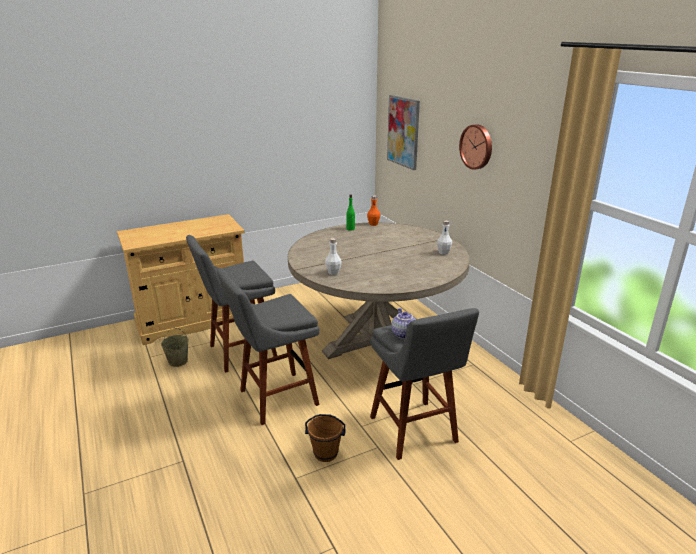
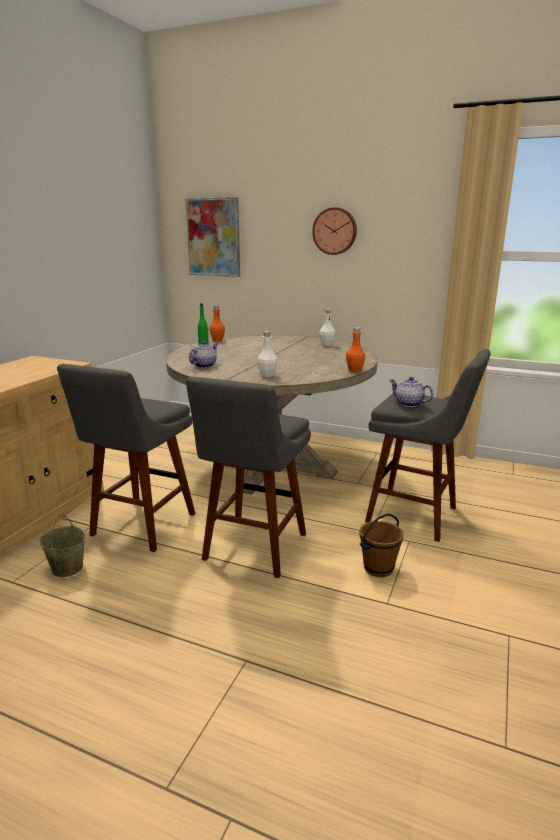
camera: 40 degrees left, 5 degrees down
none -> teapot [189,341,218,368]
none -> orange bottle [346,327,365,372]

